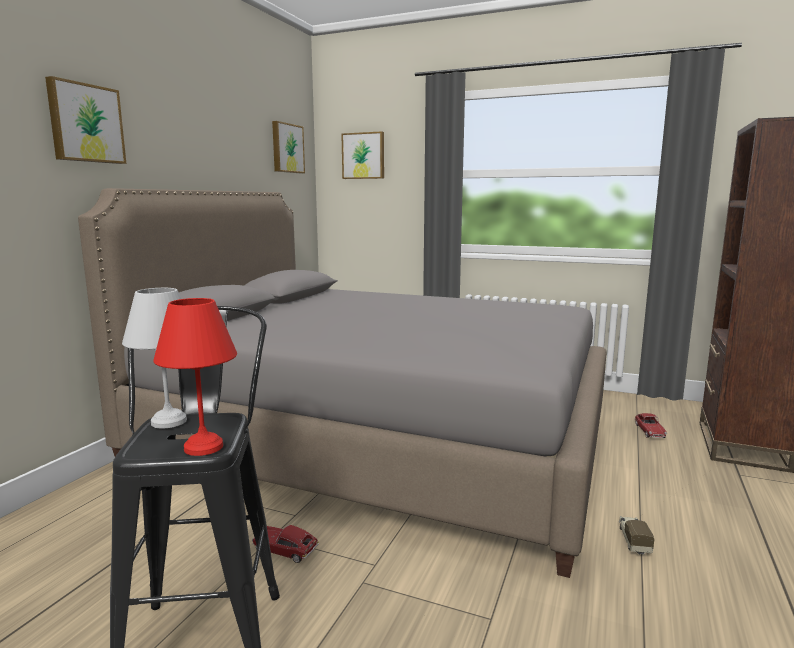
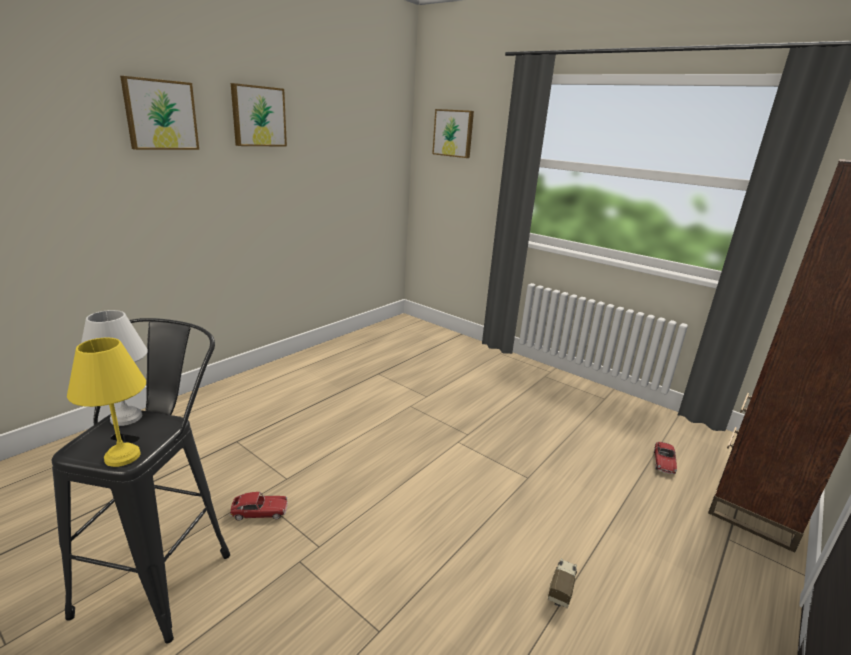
camera: 15 degrees right, 10 degrees up
grey bed [78,188,607,578] -> none
red table lamp [153,298,237,456] -> yellow table lamp [67,337,146,467]
toy car [252,525,319,563] -> toy car turned 135 degrees clockwise [229,492,288,521]
picture [272,121,305,173] -> picture moved to [231,83,287,147]

